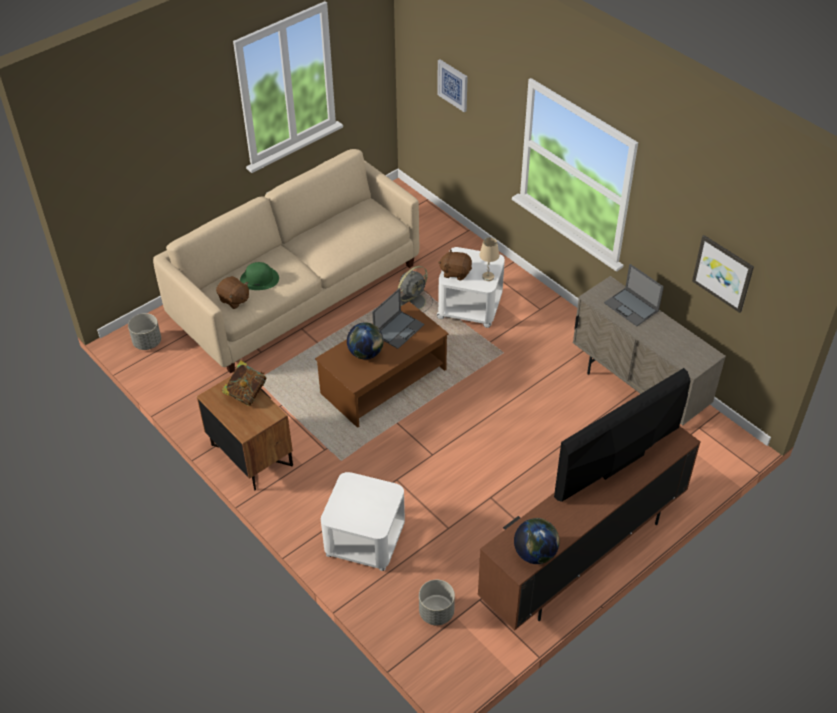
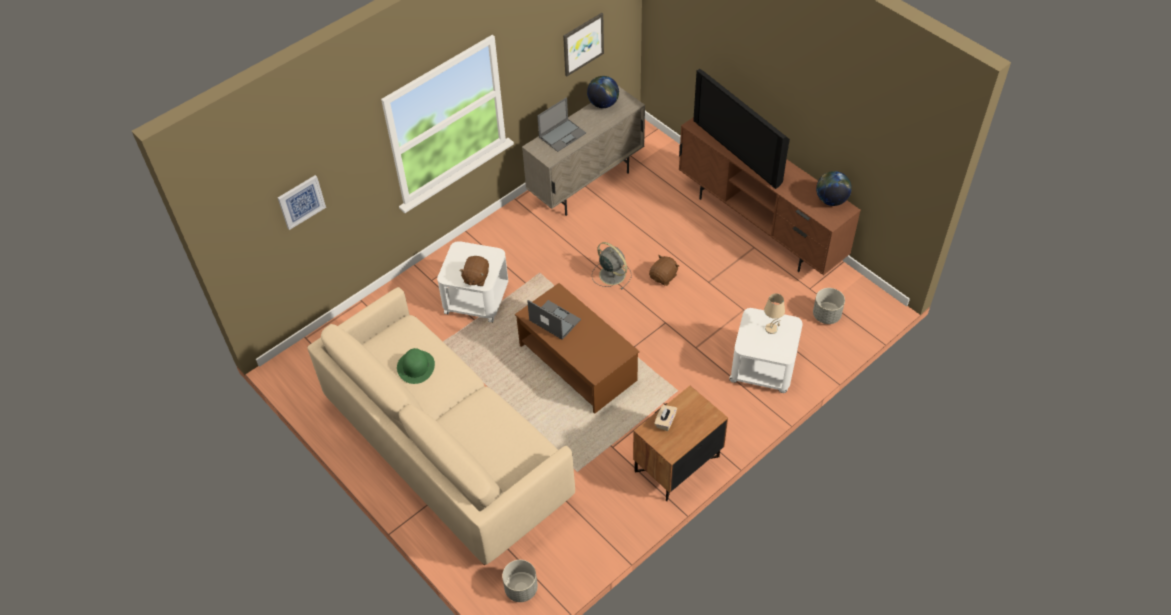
camera: 90 degrees left, 5 degrees up
brown plush toy [216,276,249,309] -> brown plush toy moved to [649,255,679,286]
book [222,360,267,406] -> beige tissue box [654,405,677,431]
green hat [240,262,279,290] -> green hat moved to [397,348,435,384]
globe [347,322,384,359] -> globe moved to [587,76,619,108]
grey fan [397,266,433,312] -> grey fan moved to [592,242,632,290]
beige table lamp [479,237,499,281] -> beige table lamp moved to [764,293,785,334]

